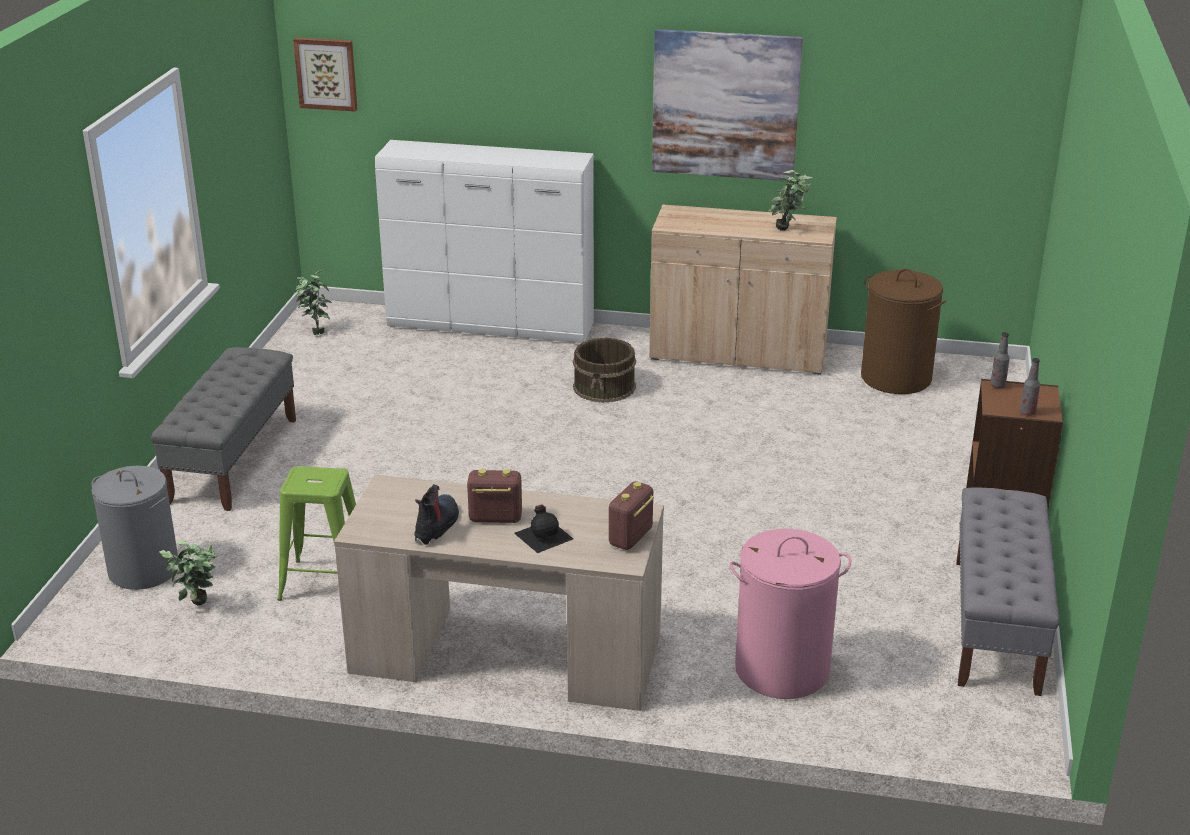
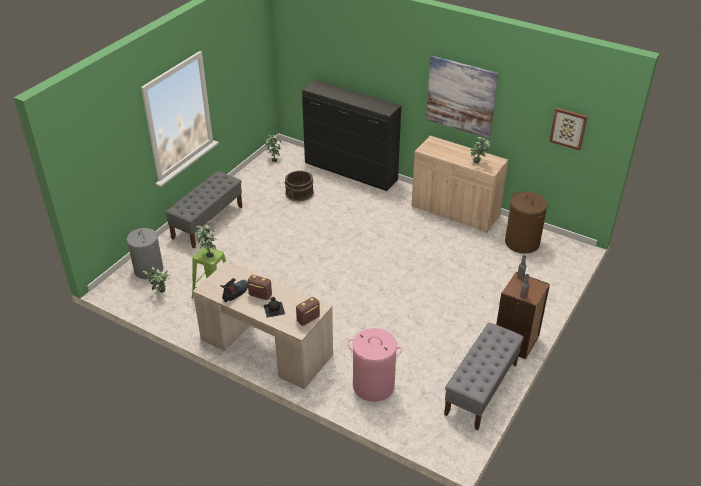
camera: 20 degrees right, 10 degrees up
picture [293,37,358,112] -> picture moved to [549,108,588,151]
white dresser [375,140,594,343] -> black dresser [302,80,401,191]
brown bucket [573,338,636,403] -> brown bucket moved to [285,170,314,202]
none -> potted plant [195,220,217,258]

